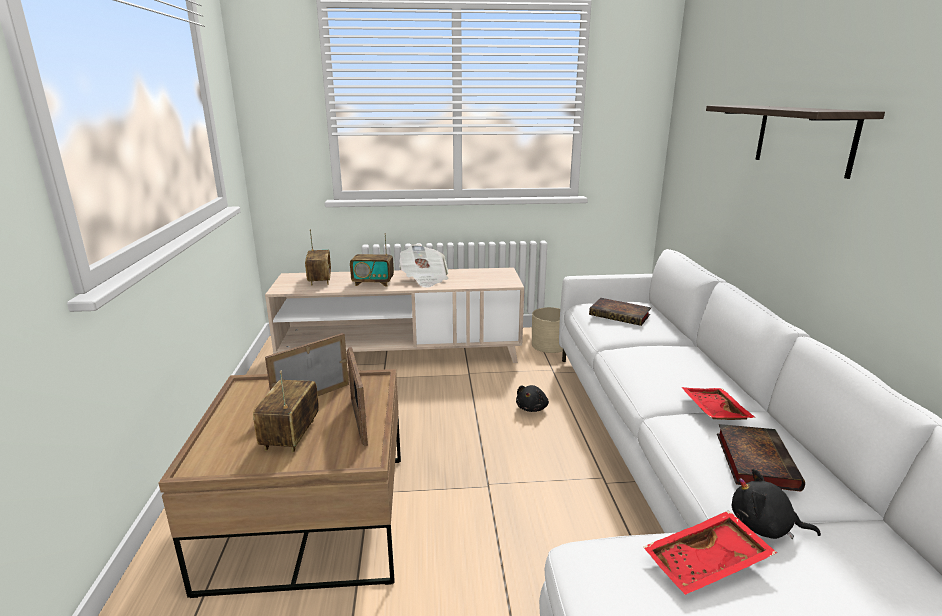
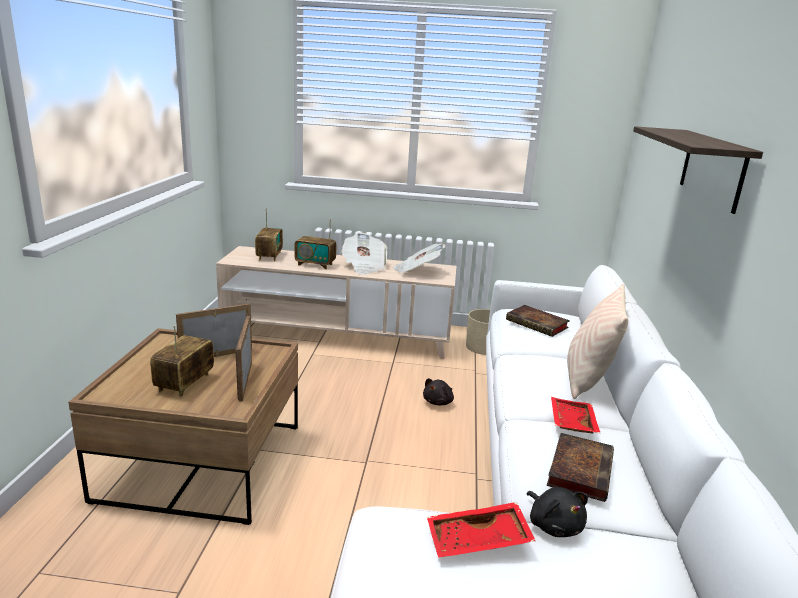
camera: 10 degrees right, 0 degrees up
black plush toy [732,469,821,539] -> black plush toy turned 150 degrees counterclockwise [527,487,588,537]
none -> newspaper [392,244,445,273]
none -> beige pillow [567,284,628,399]

